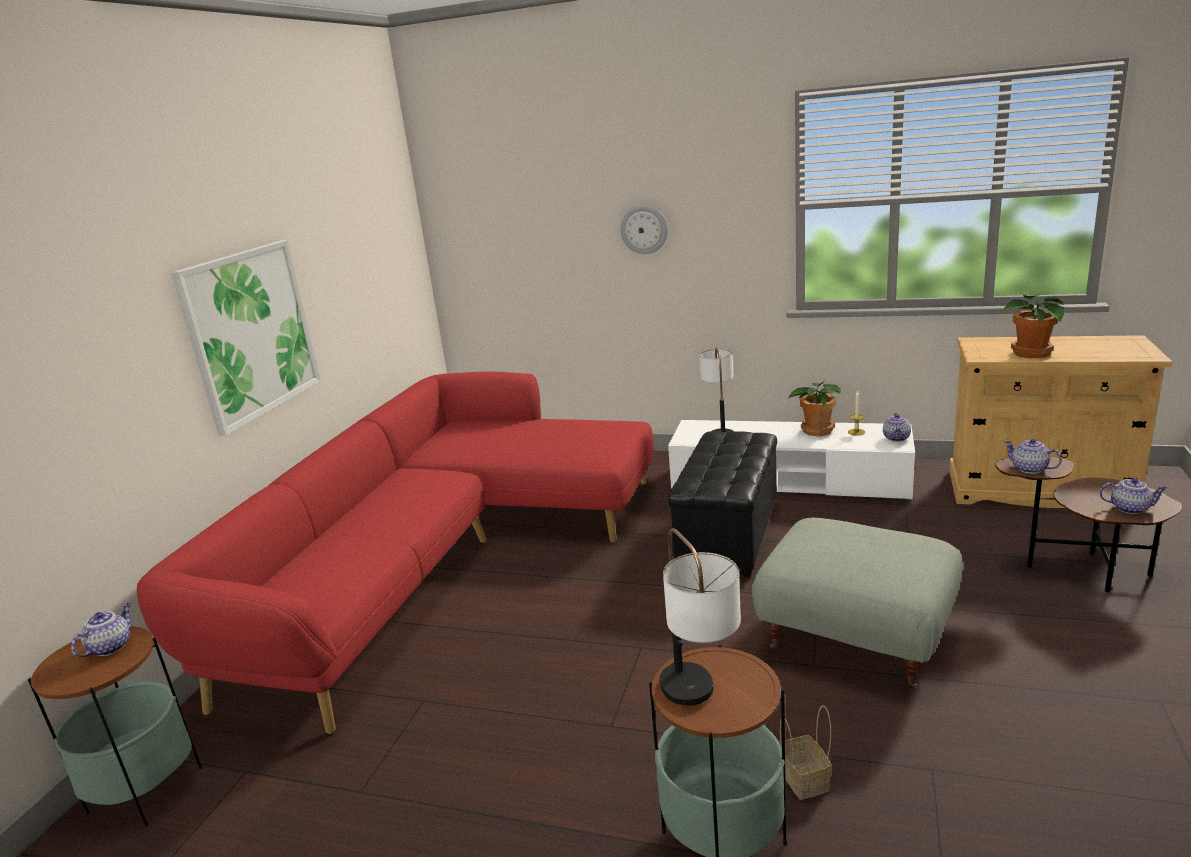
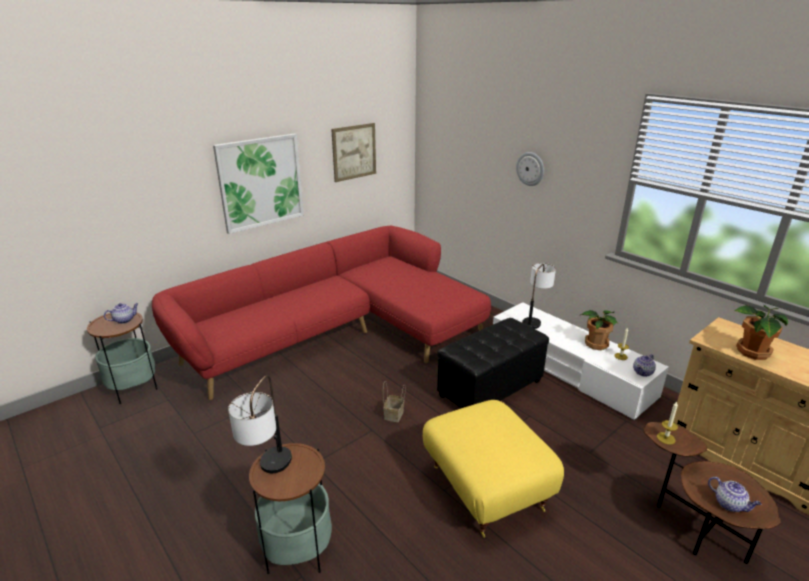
camera: 30 degrees right, 5 degrees up
grey ottoman [752,518,963,689] -> yellow ottoman [423,400,564,538]
basket [779,705,831,800] -> basket moved to [383,381,405,422]
teapot [1003,438,1062,474] -> candle [657,402,678,445]
none -> picture [331,123,376,182]

